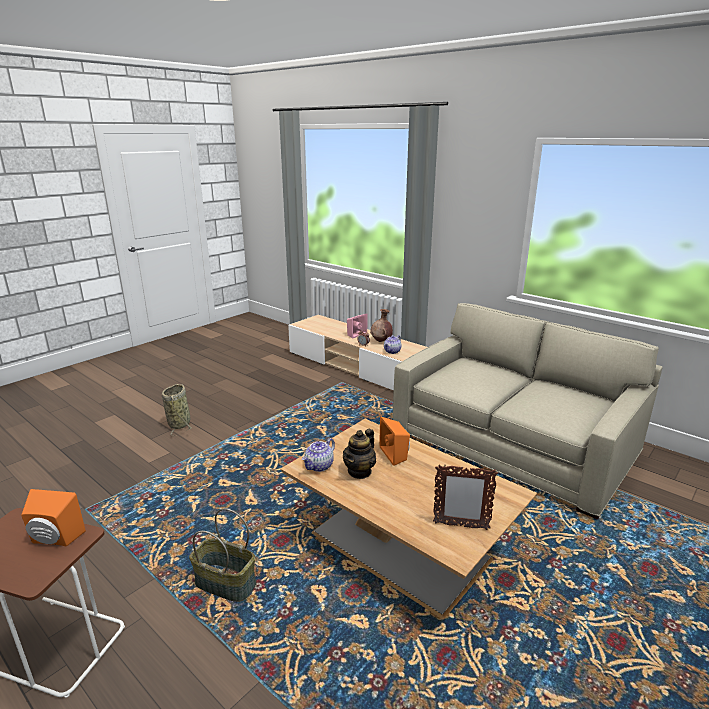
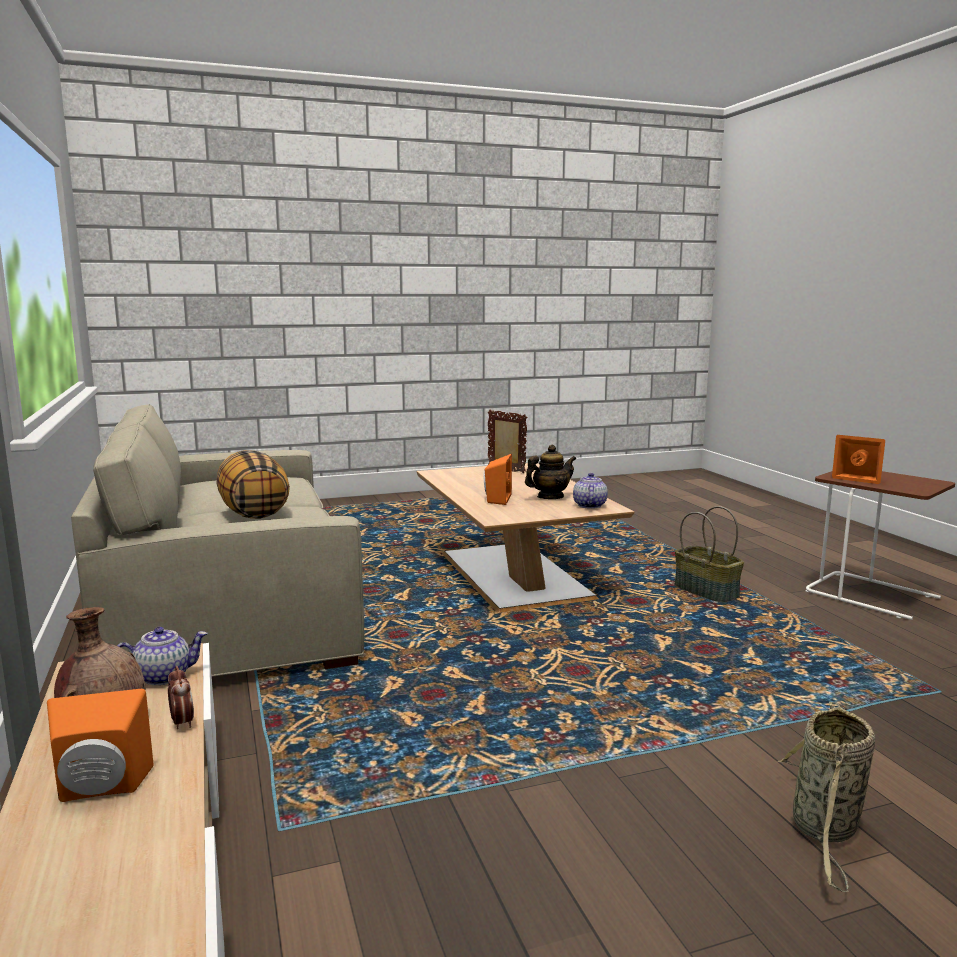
camera: 150 degrees left, 10 degrees down
teapot [302,438,335,472] -> teapot turned 60 degrees counterclockwise [573,473,608,509]
pink speaker [347,314,368,338] -> orange speaker [47,689,154,802]
none -> pillow [217,450,290,519]

